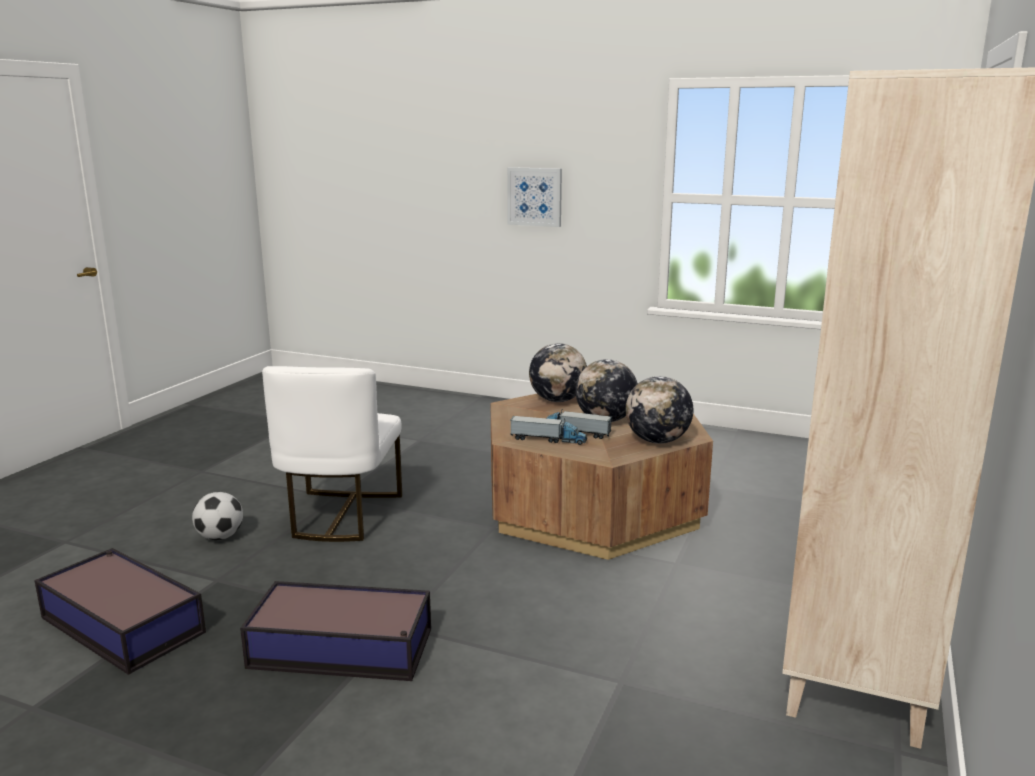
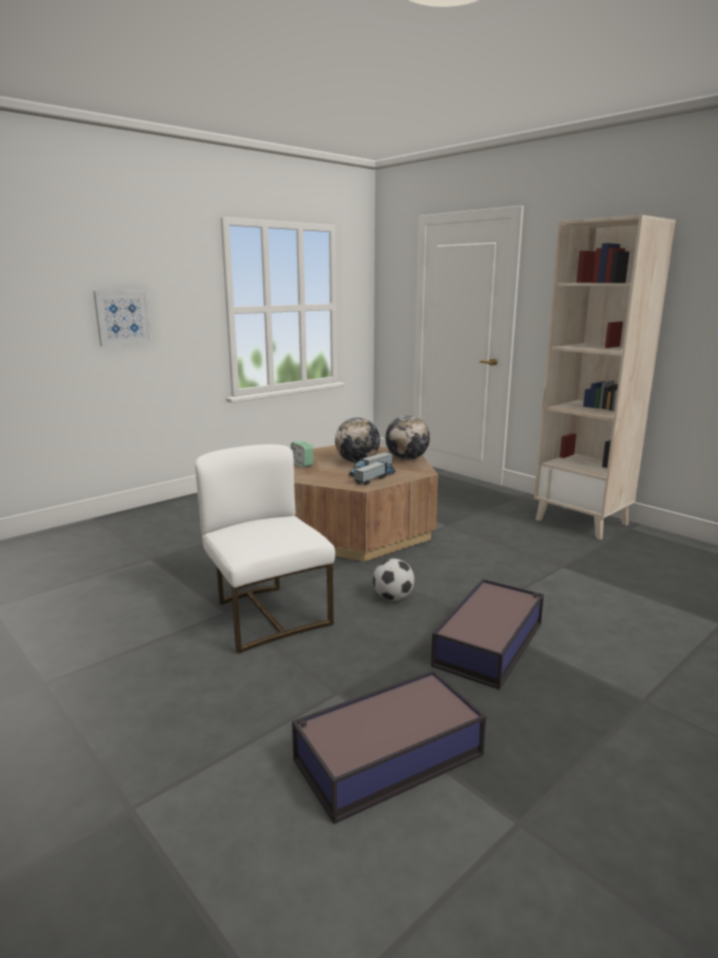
camera: 65 degrees left, 0 degrees up
football [192,492,243,540] -> football moved to [373,559,415,601]
white chair [262,366,402,542] -> white chair turned 150 degrees counterclockwise [195,444,335,654]
globe [529,343,587,402] -> alarm clock [291,441,313,468]

